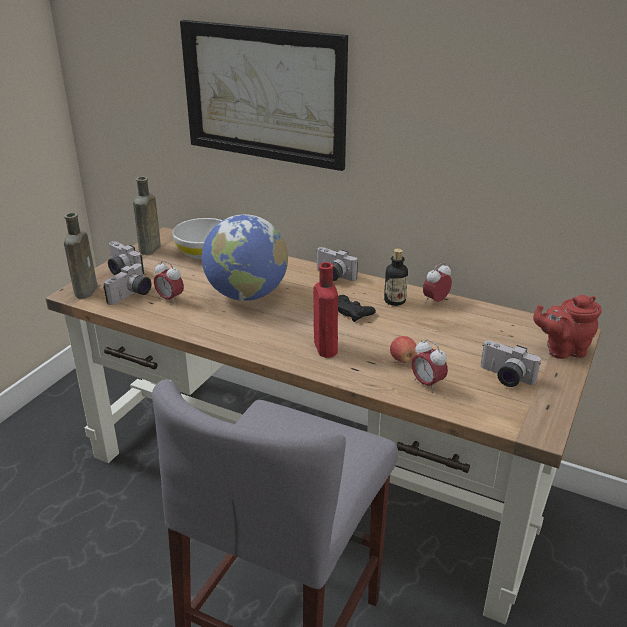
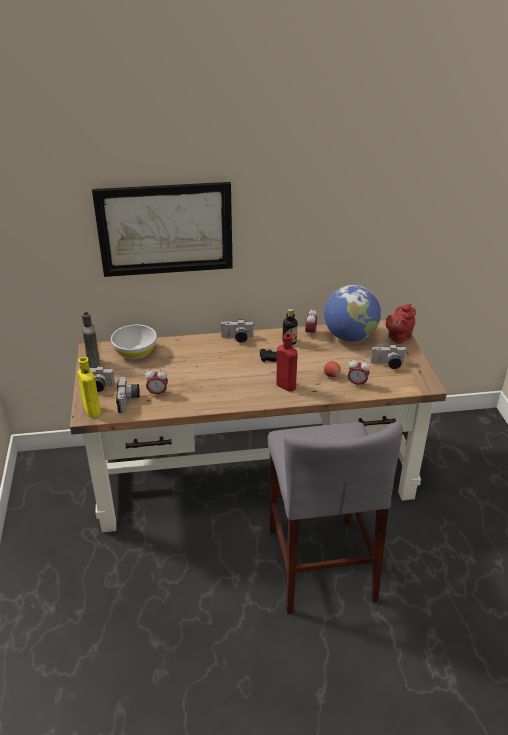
camera: 35 degrees left, 5 degrees up
brown bottle [64,213,98,298] -> yellow bottle [77,357,101,418]
globe [202,214,288,301] -> globe moved to [324,285,381,342]

